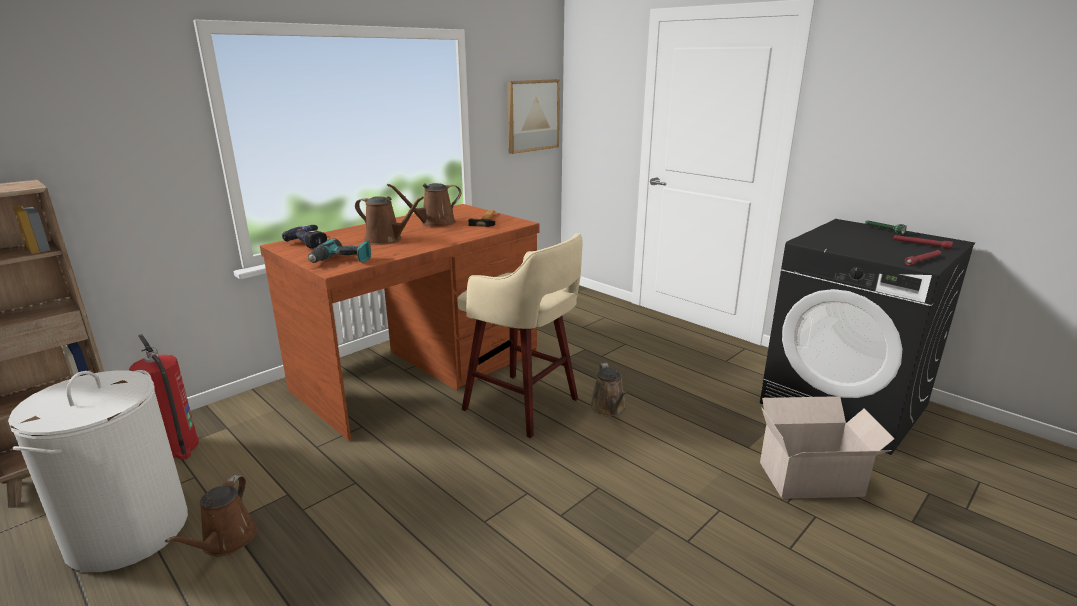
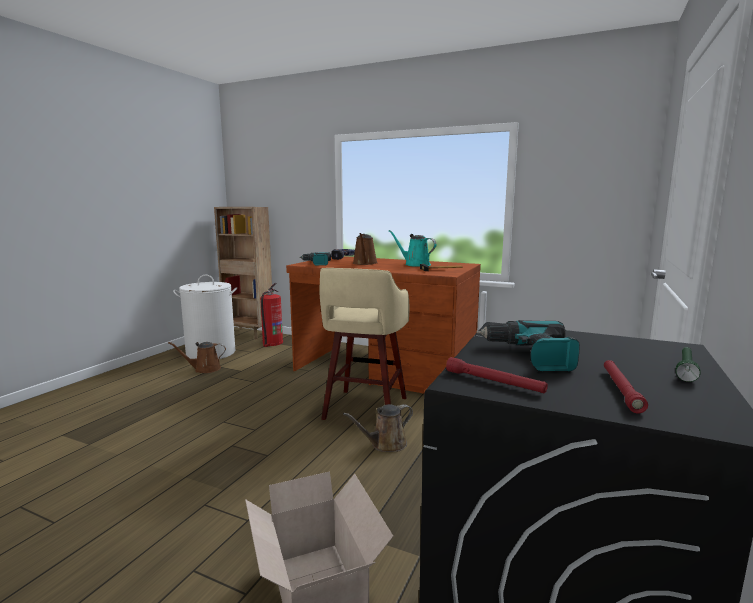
camera: 70 degrees right, 10 degrees down
brown watering can [387,183,461,227] -> turquoise watering can [389,230,437,267]
picture [507,79,560,154] -> none
none -> power drill [477,320,580,372]

